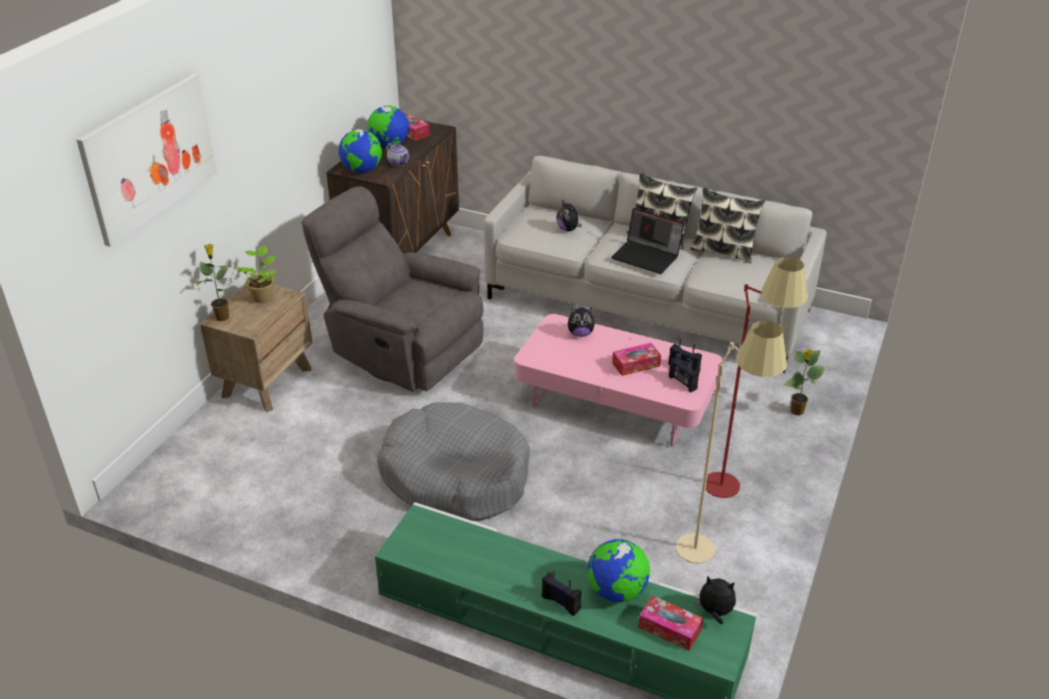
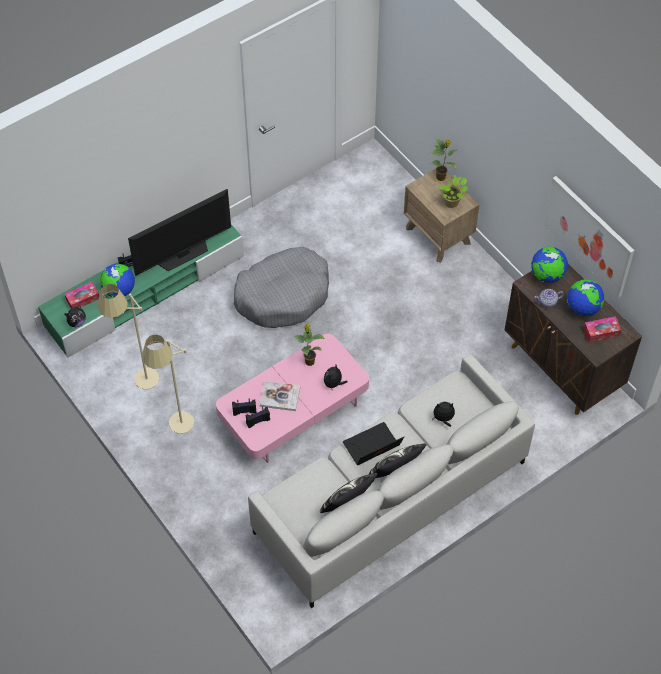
camera: 120 degrees right, 20 degrees up
picture [76,74,217,247] -> picture moved to [543,176,634,298]
grey armchair [301,186,483,392] -> none
tissue box [612,343,661,376] -> book [260,381,300,411]
red floor lamp [706,257,808,498] -> beige floor lamp [142,335,194,434]
potted plant [784,349,825,416] -> potted plant moved to [294,324,325,366]
none -> television [128,189,231,276]

